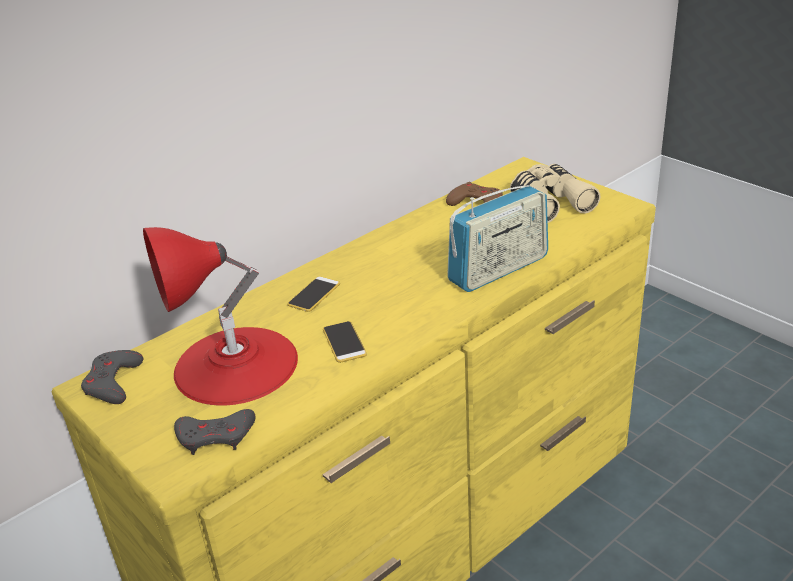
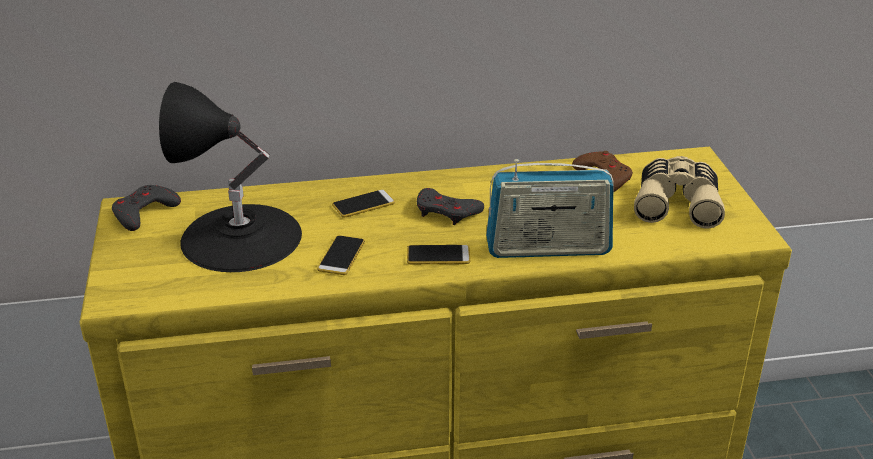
camera: 30 degrees right, 0 degrees up
red table lamp [143,227,298,406] -> black table lamp [159,82,302,272]
grey game controller [174,409,255,455] -> grey game controller moved to [417,188,484,225]
none -> phone [407,245,470,264]

